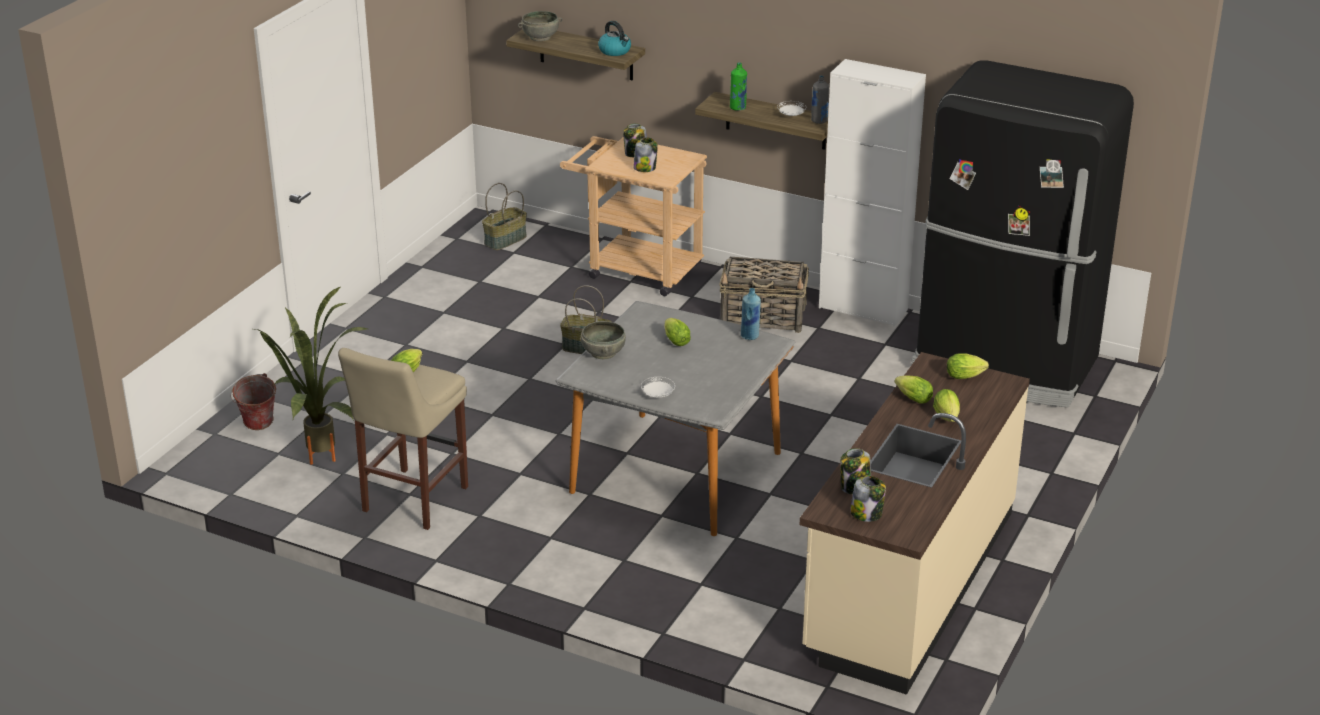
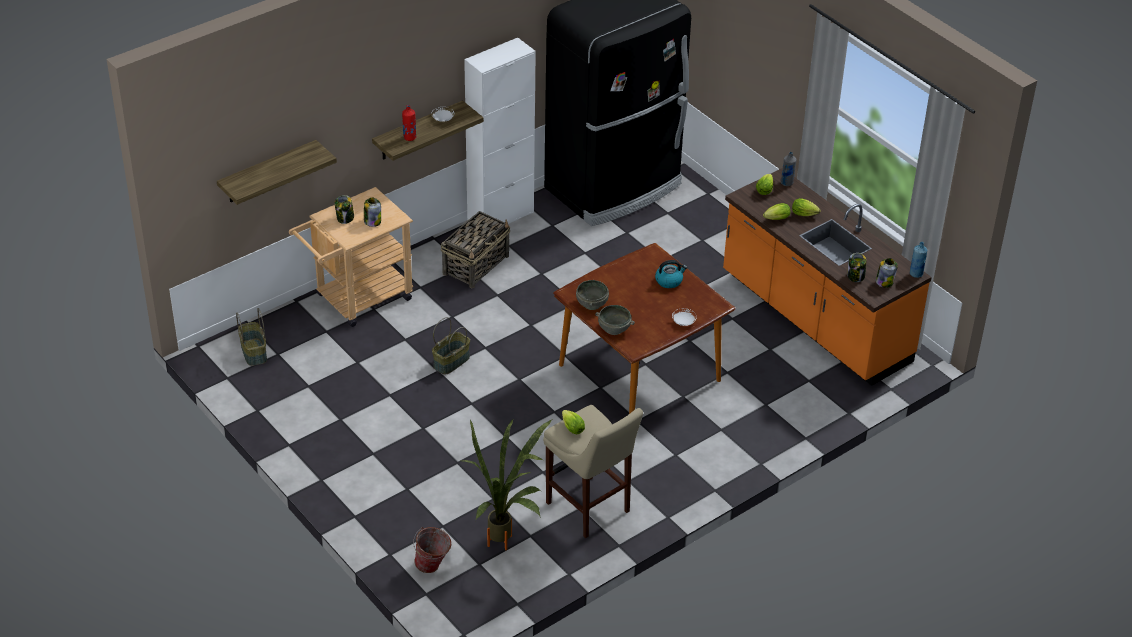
camera: 65 degrees left, 10 degrees up
grey bowl [518,11,562,41] -> grey bowl moved to [576,280,609,310]
grey dining table [556,301,795,536] -> brown dining table [553,243,736,414]
kettle [598,21,631,56] -> kettle moved to [655,260,687,288]
lettuce [665,318,691,346] -> none
green bottle [730,62,747,111] -> red bottle [402,105,417,141]
blue bottle [741,288,761,340] -> blue bottle moved to [910,242,927,278]
beige counter [800,352,1030,695] -> orange counter [723,168,932,386]
grey bottle [811,75,829,124] -> grey bottle moved to [780,152,796,186]

